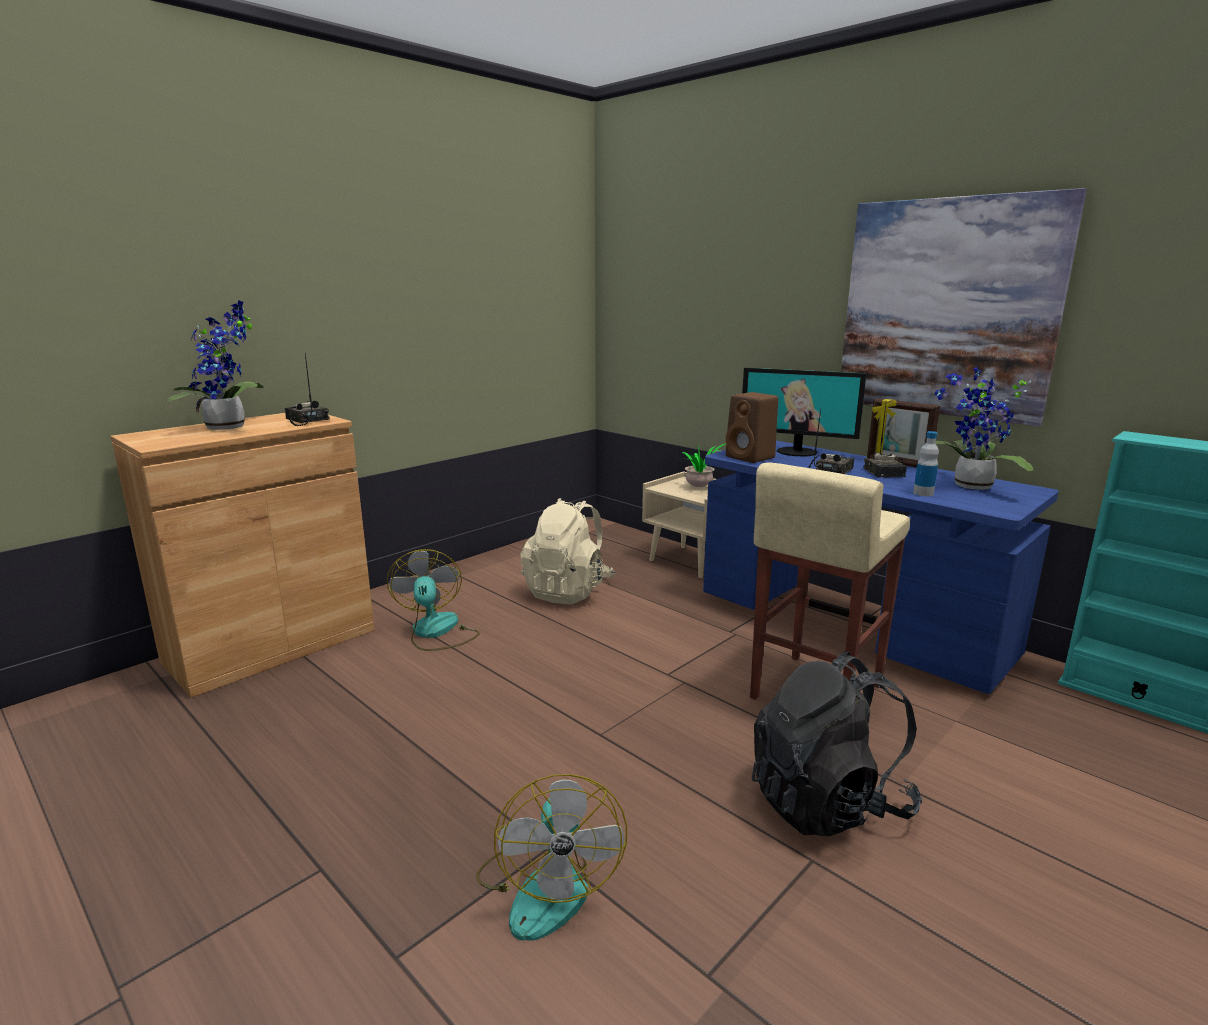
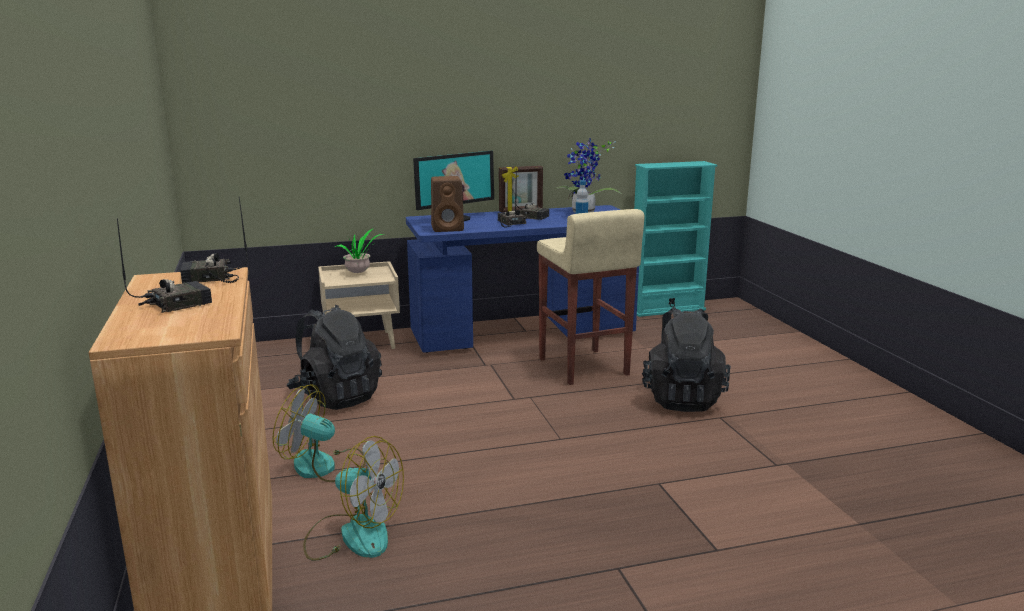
camera: 60 degrees left, 0 degrees up
potted plant [167,300,264,430] -> radio [117,218,212,313]
fan [476,774,627,941] -> fan moved to [303,436,404,561]
beige backpack [520,498,615,604] -> black backpack [287,305,382,410]
picture [841,188,1087,426] -> none

